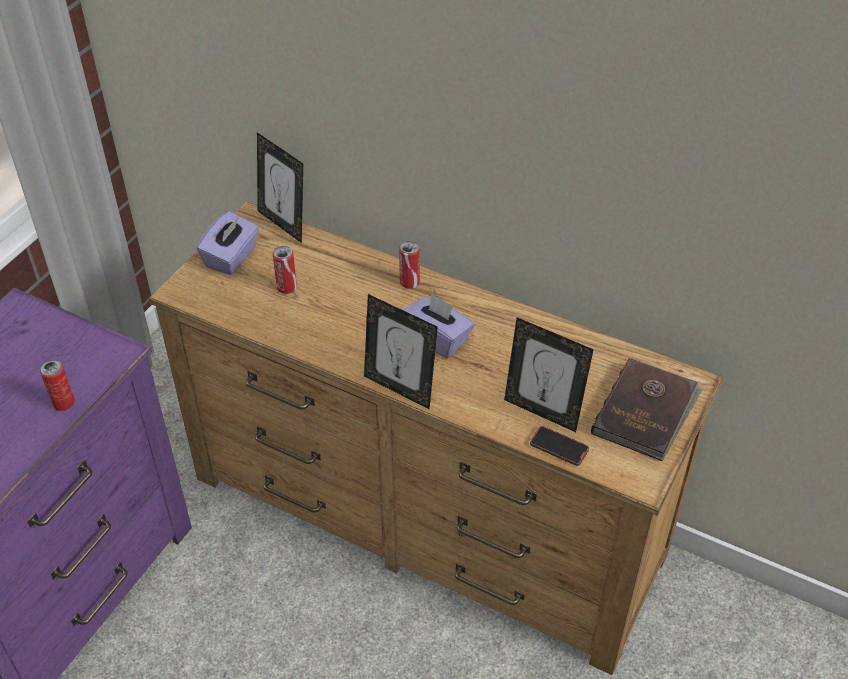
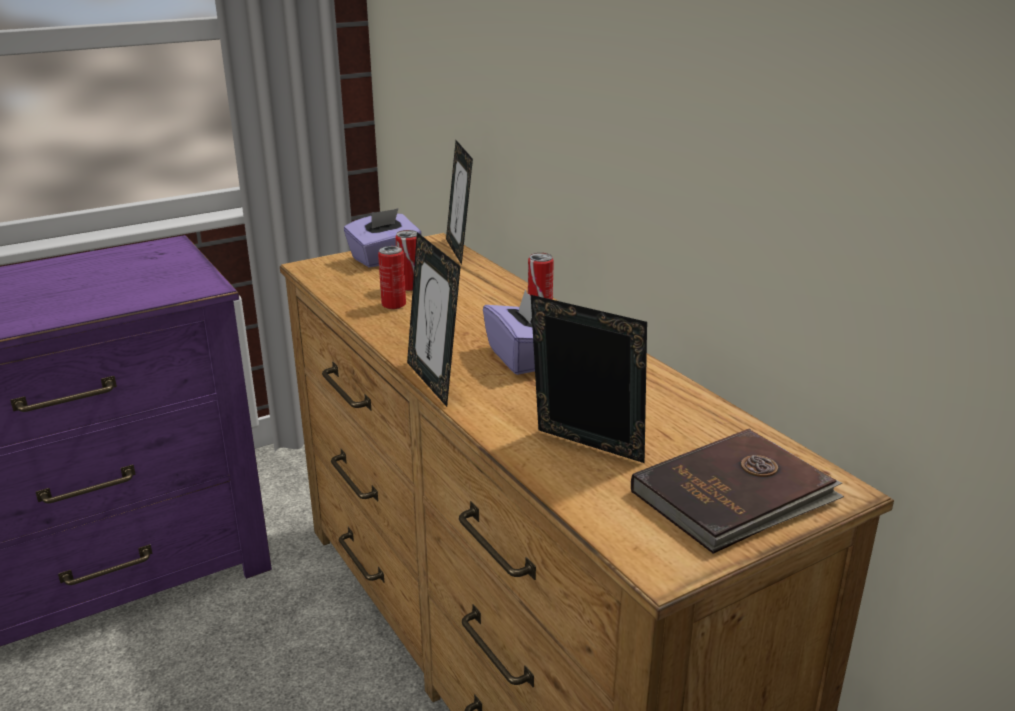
camera: 30 degrees right, 20 degrees down
can [40,360,75,411] -> can moved to [378,246,406,309]
picture frame [504,317,594,432] -> picture frame turned 150 degrees clockwise [531,295,647,463]
phone [530,426,589,466] -> none

